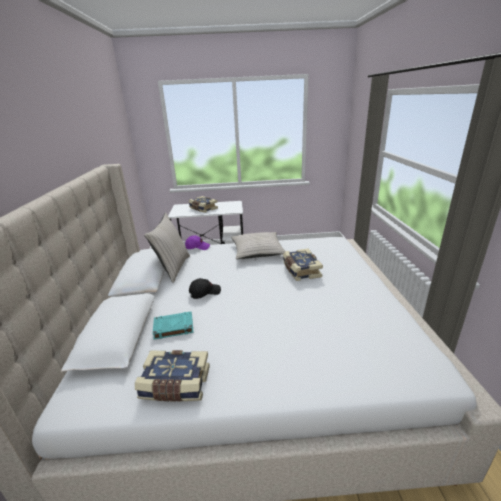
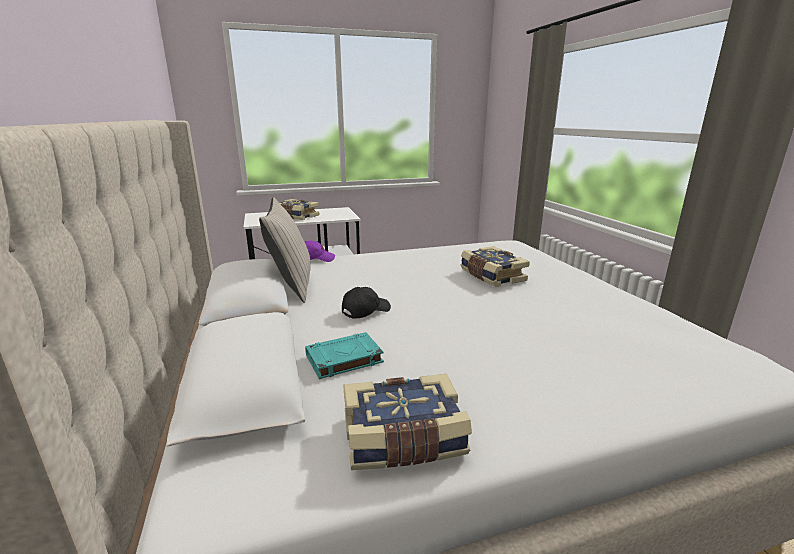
camera: 15 degrees left, 5 degrees down
beige pillow [231,232,285,259] -> none

